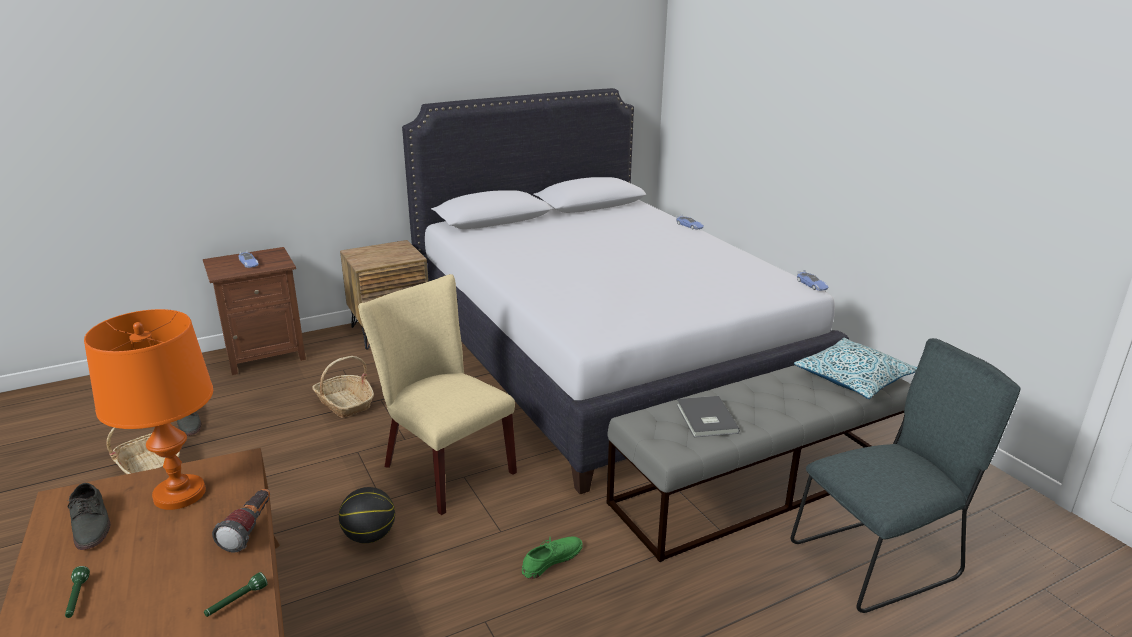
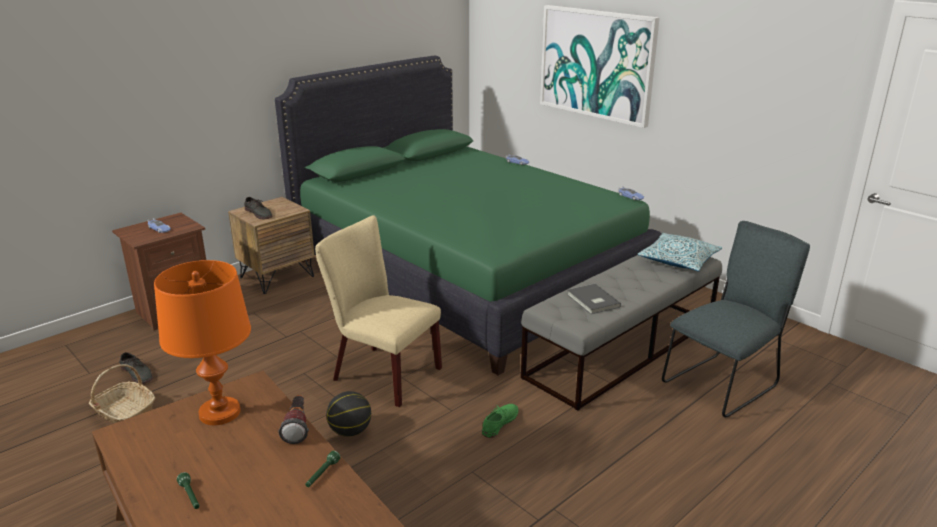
camera: 15 degrees left, 0 degrees up
grey shoe [67,483,111,550] -> grey shoe moved to [244,197,272,219]
basket [313,356,374,418] -> none
white bed [402,88,849,494] -> green bed [275,55,662,375]
none -> picture [540,5,660,128]

